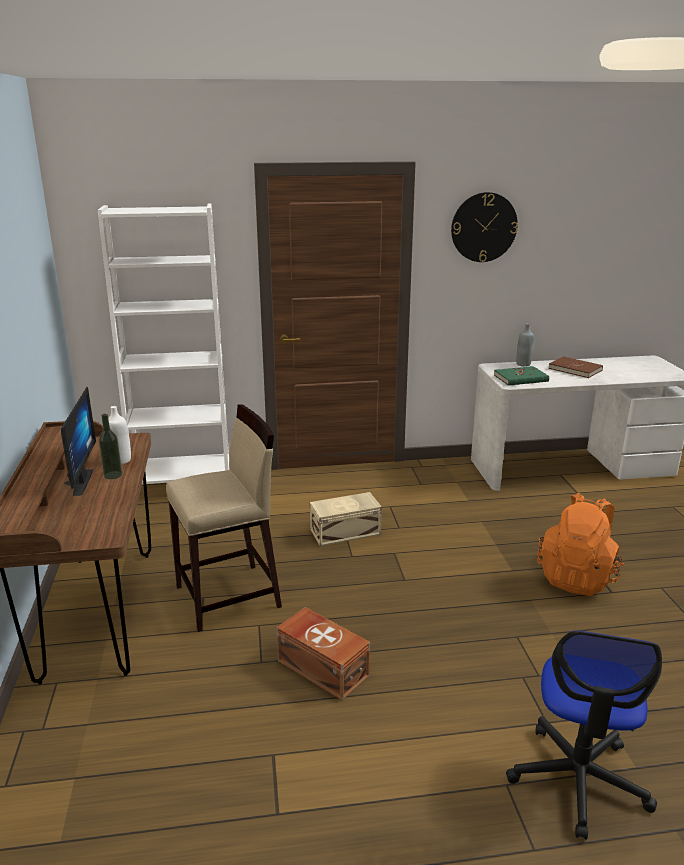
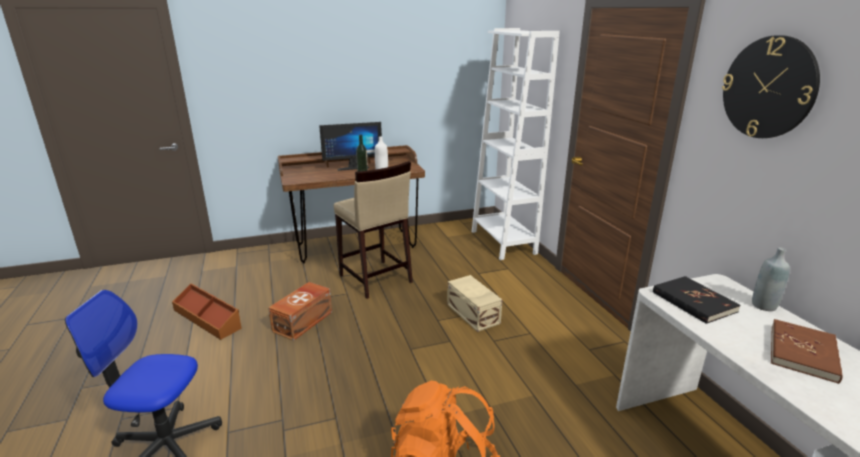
camera: 80 degrees right, 0 degrees up
green book [494,366,549,386] -> black book [653,276,741,324]
none -> brown storage box [172,283,242,340]

